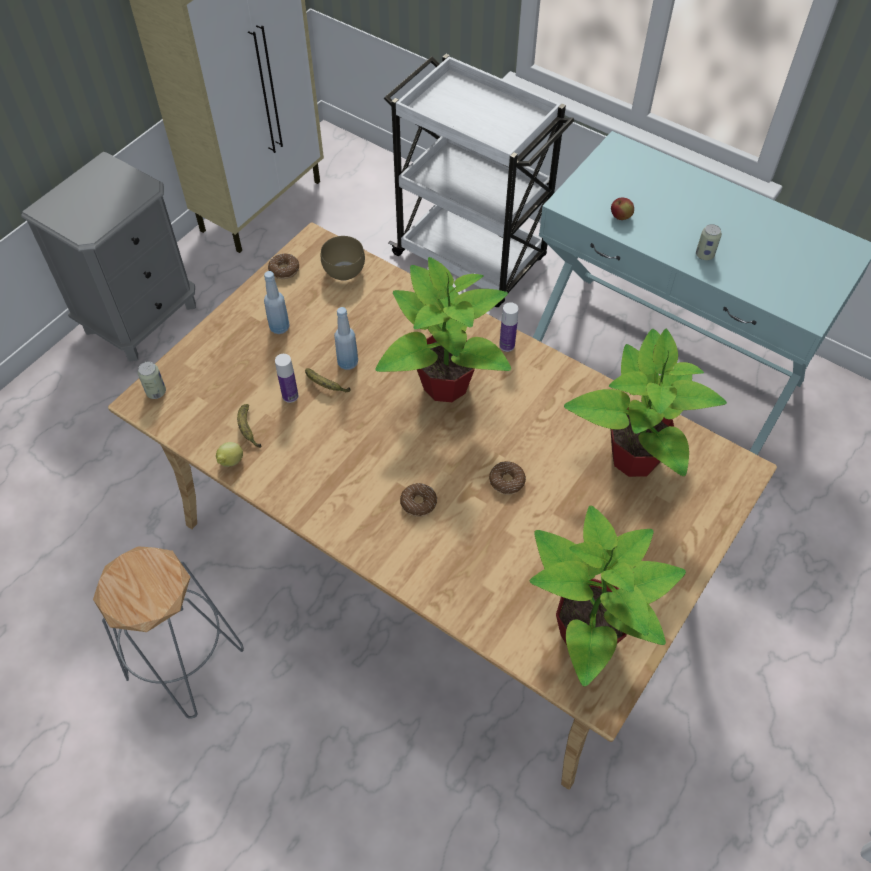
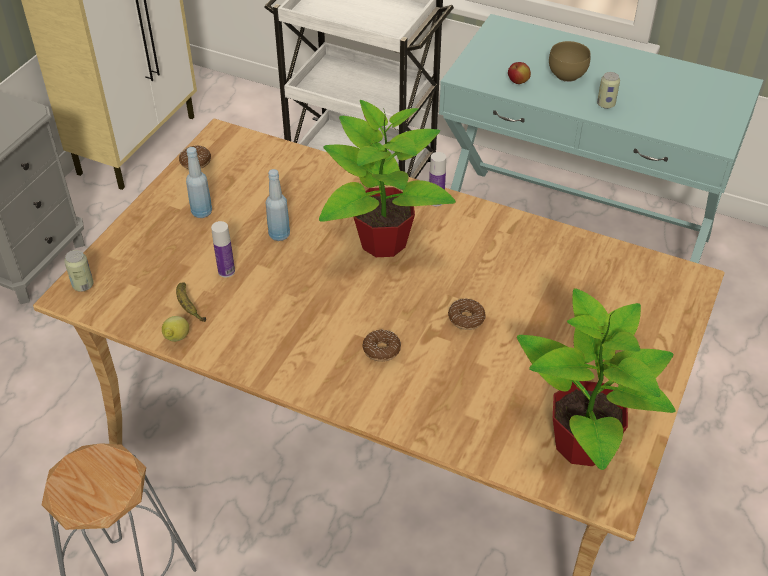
camera: 10 degrees left, 10 degrees down
banana [305,368,351,392] -> none
brown bowl [321,236,365,281] -> brown bowl moved to [549,41,591,82]
potted plant [564,329,727,477] -> none

